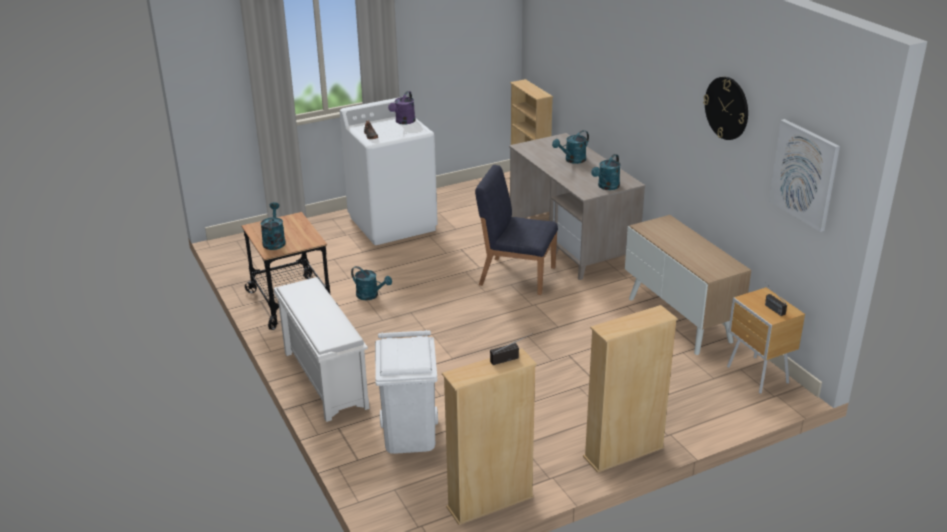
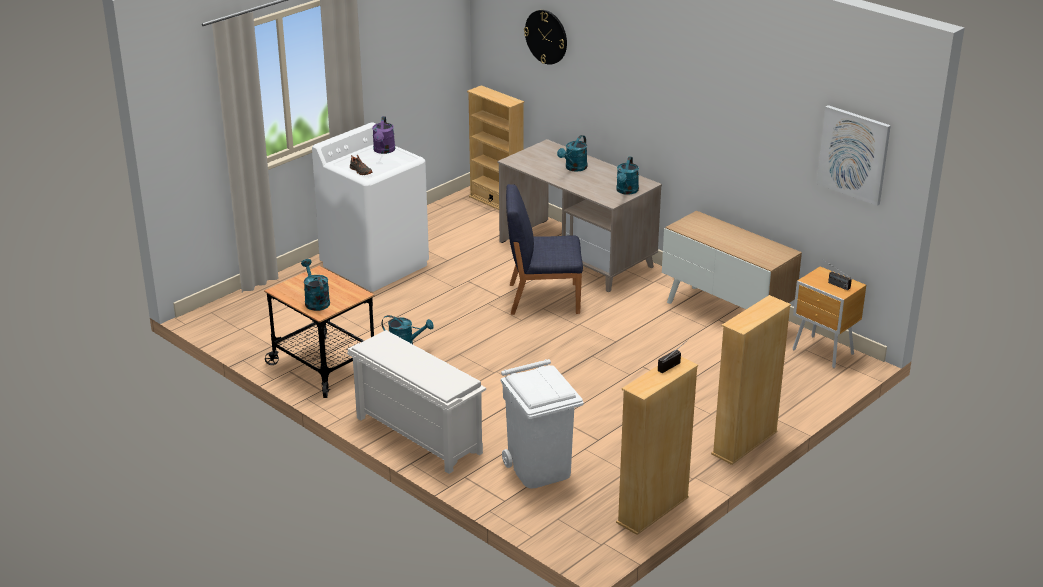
camera: 20 degrees left, 0 degrees up
wall clock [703,77,748,140] -> wall clock moved to [524,10,567,65]

